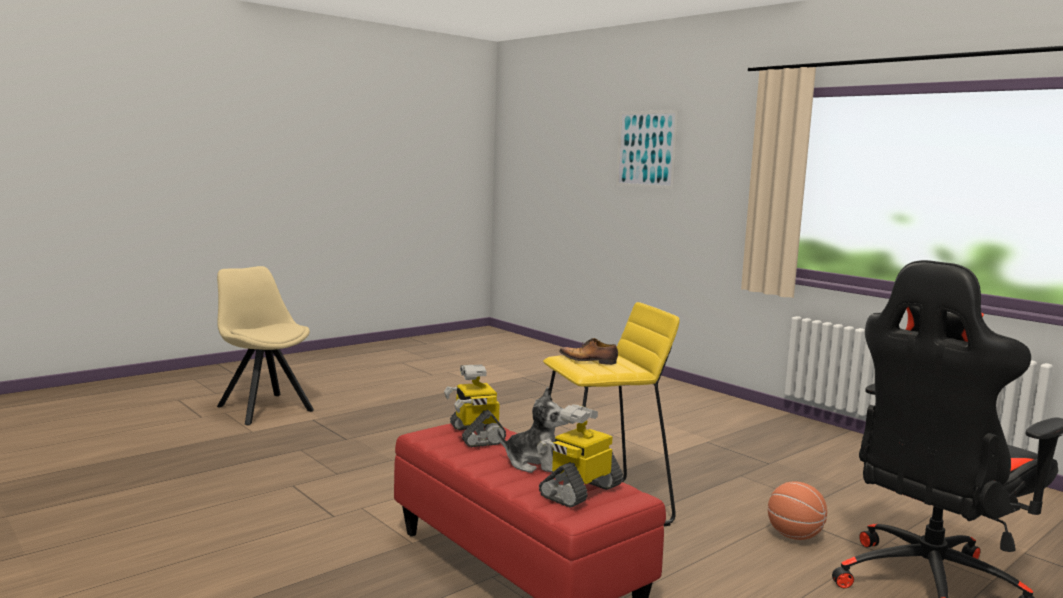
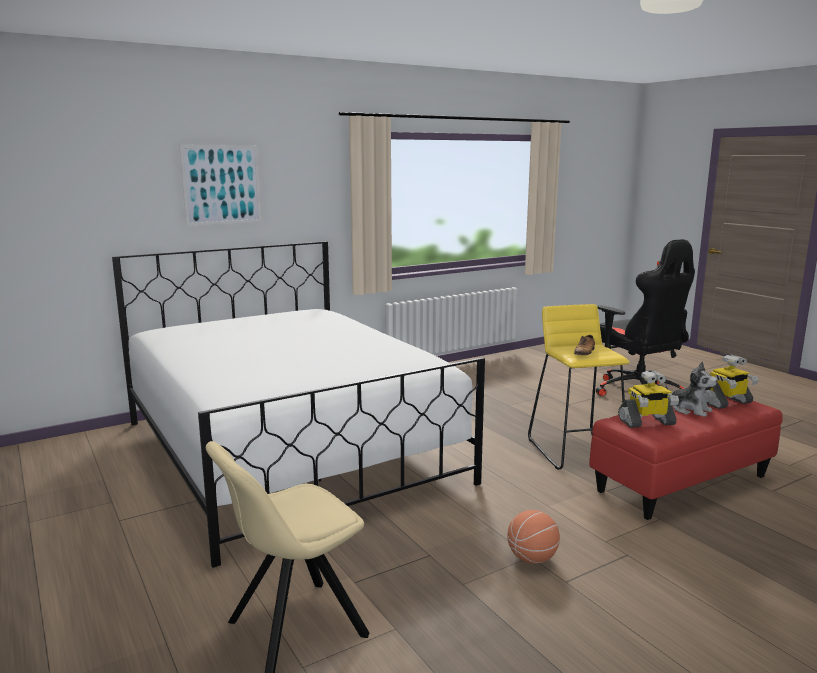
camera: 80 degrees left, 5 degrees up
plush toy [497,387,568,473] -> plush toy turned 105 degrees clockwise [665,361,718,417]
toy robot [537,404,623,507] -> toy robot turned 75 degrees counterclockwise [705,354,759,409]
basketball [768,481,827,540] -> basketball moved to [507,510,560,564]
none -> white bed [112,241,485,568]

